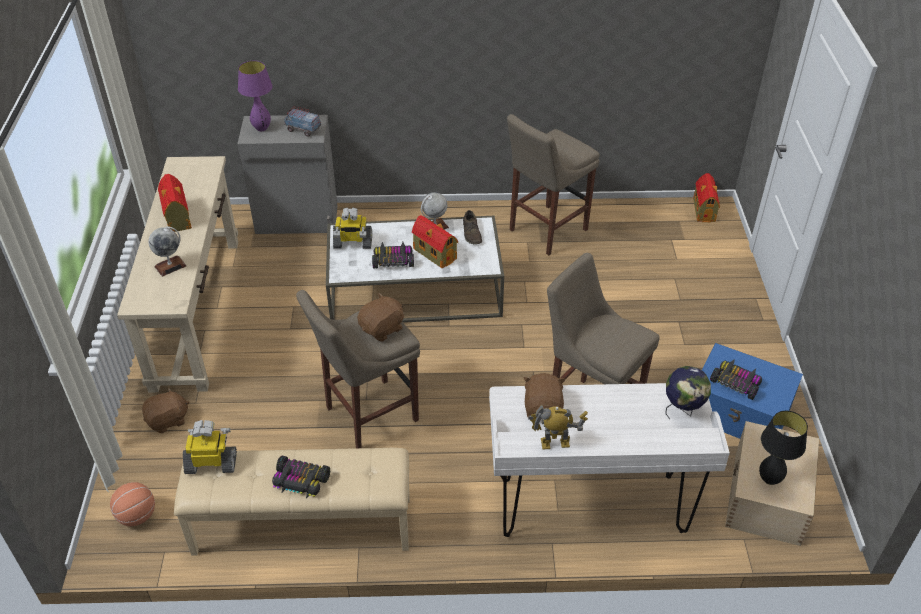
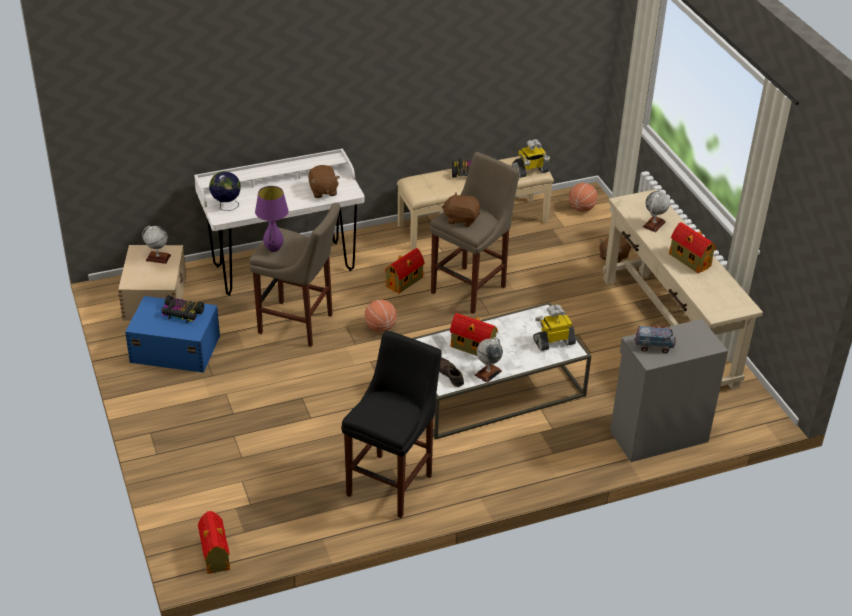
camera: 160 degrees right, 5 degrees down
purple table lamp [238,61,273,131] -> purple table lamp moved to [255,186,289,252]
brown plush toy [357,293,404,341] -> brown plush toy turned 75 degrees clockwise [442,192,480,227]
toy car [372,242,414,268] -> none
beige stool [507,114,600,255] -> black stool [341,330,442,518]
toy robot [528,405,588,450] -> none
black table lamp [759,411,808,485] -> globe [142,226,171,264]
none -> basketball [365,300,397,332]
none -> toy house [385,248,425,294]

